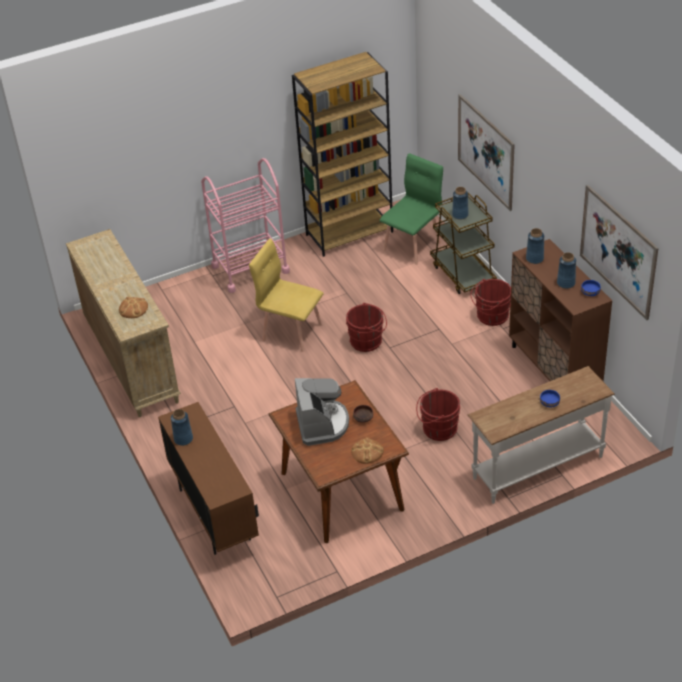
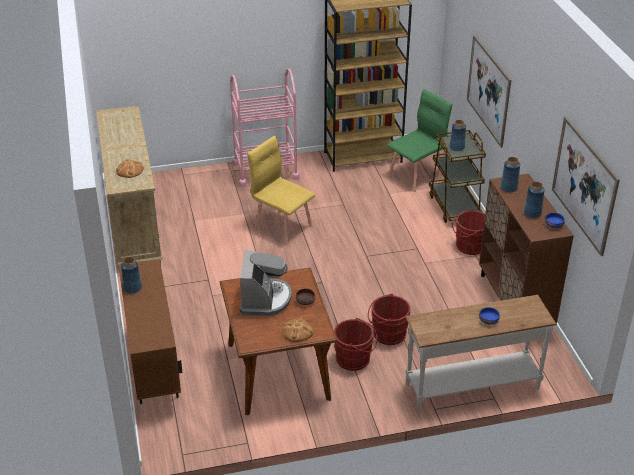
camera: 10 degrees right, 5 degrees down
red bucket [346,303,387,352] -> red bucket moved to [334,318,377,371]

